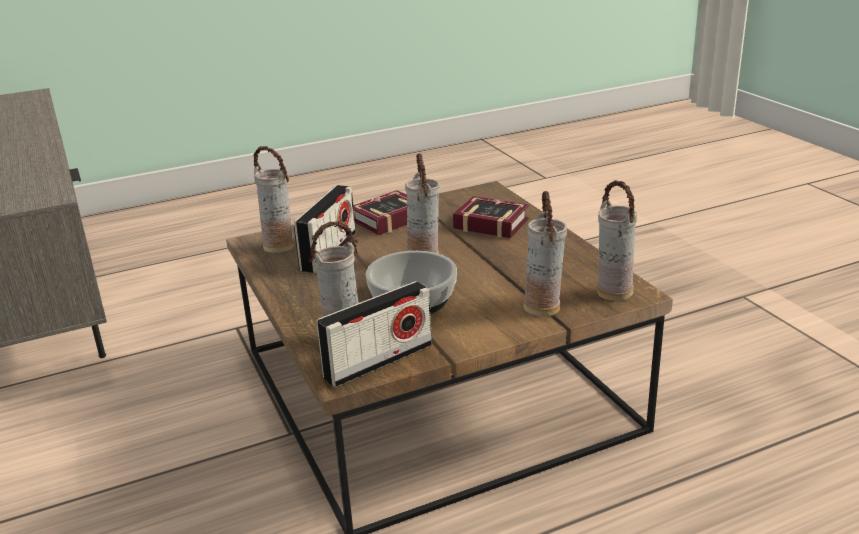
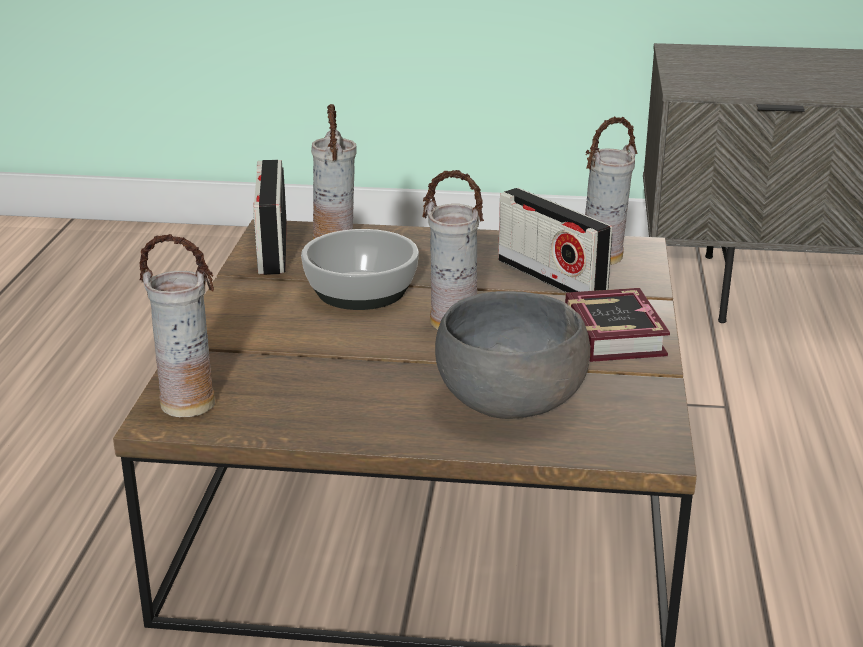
camera: 120 degrees right, 0 degrees up
book [453,196,529,238] -> grey bowl [435,291,590,419]
vase [523,191,567,317] -> none

